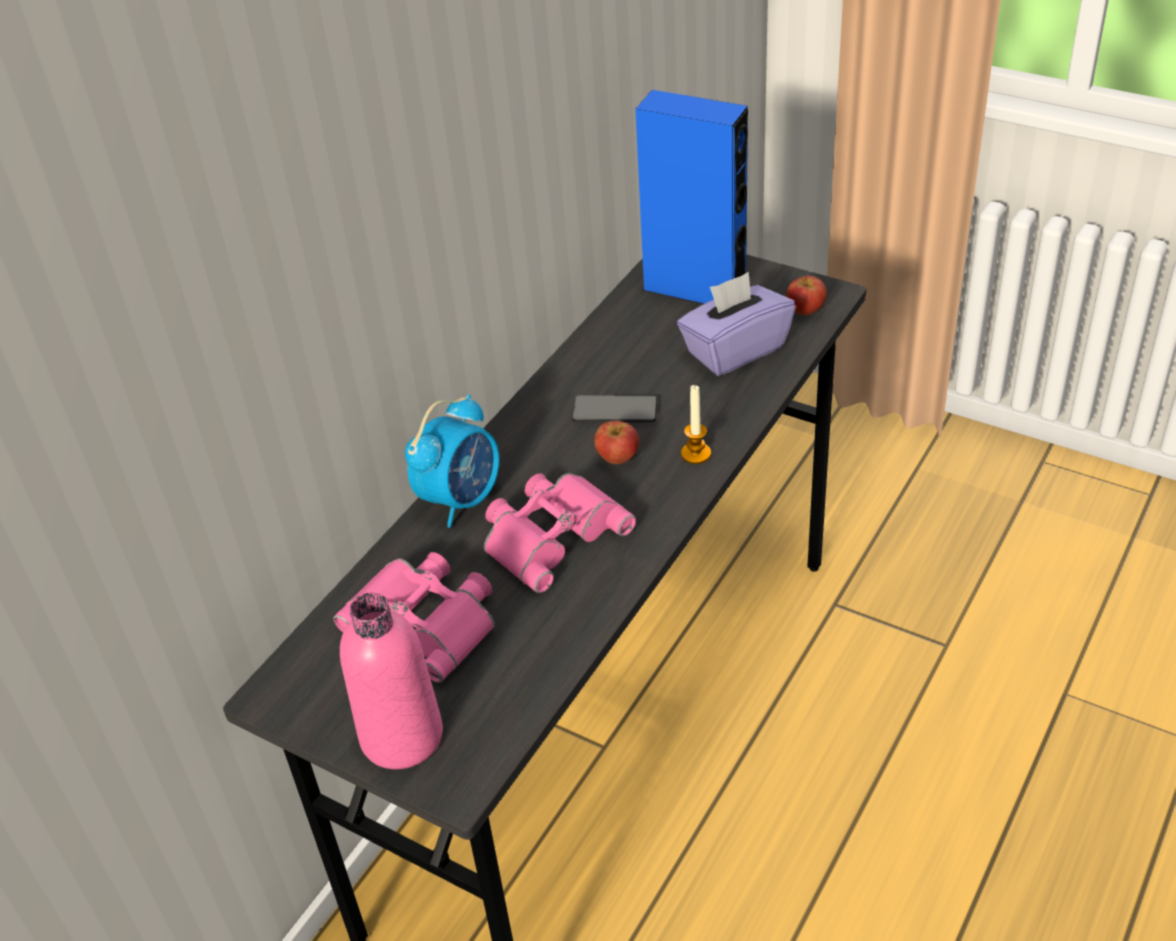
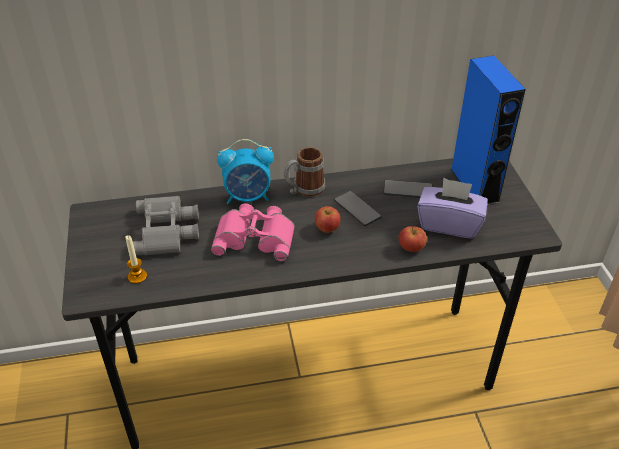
camera: 45 degrees right, 0 degrees up
pink binoculars [333,552,495,683] -> grey binoculars [133,196,199,256]
pink bottle [340,593,443,769] -> none
candle [681,385,711,464] -> candle moved to [125,235,147,284]
apple [786,276,827,315] -> apple moved to [399,226,427,252]
none -> mug [284,147,325,197]
none -> phone [383,180,432,198]

